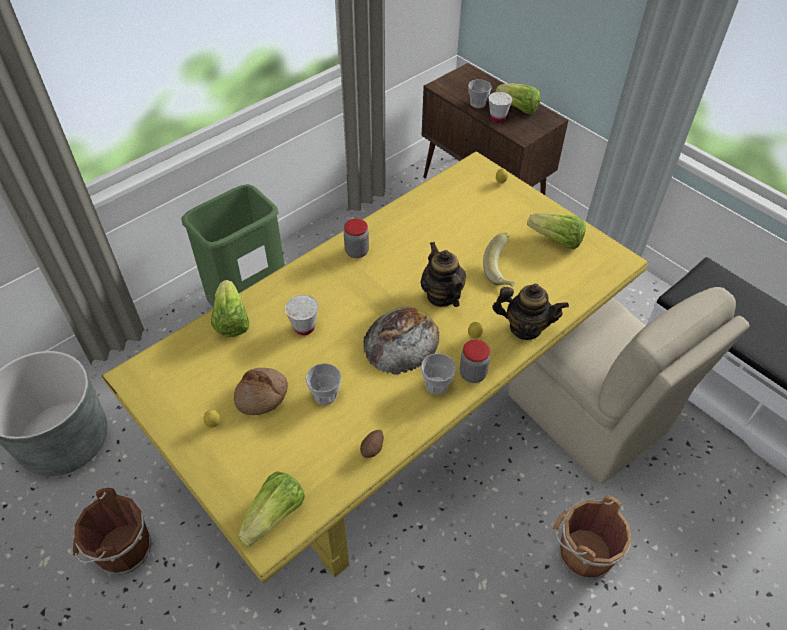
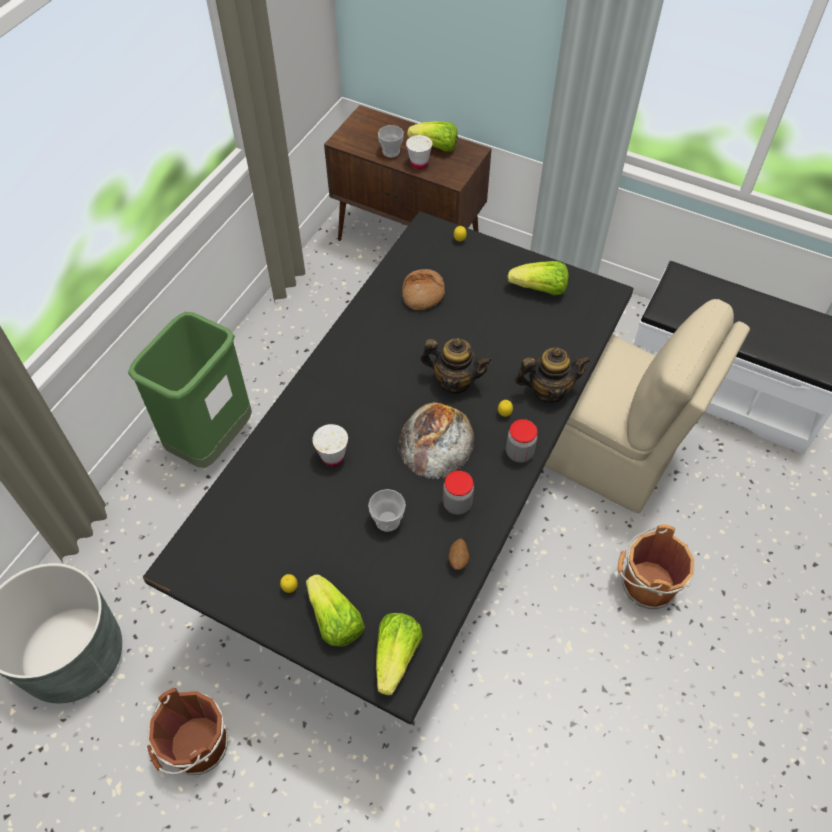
camera: 20 degrees left, 5 degrees up
yellow dining table [102,151,648,583] -> black dining table [143,211,634,724]
lettuce [211,280,250,337] -> lettuce moved to [306,574,365,647]
bread [234,368,288,415] -> bread moved to [402,269,445,310]
jar [344,219,369,258] -> jar moved to [443,471,474,515]
teapot [421,242,466,307] -> teapot turned 150 degrees clockwise [420,338,492,393]
cup [421,353,456,395] -> none
banana [483,233,514,287] -> none

